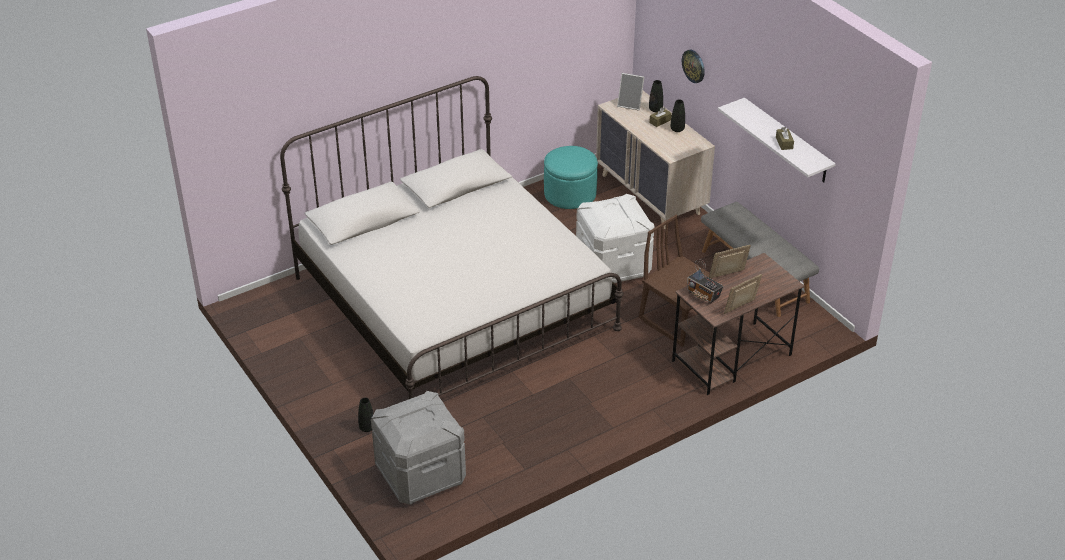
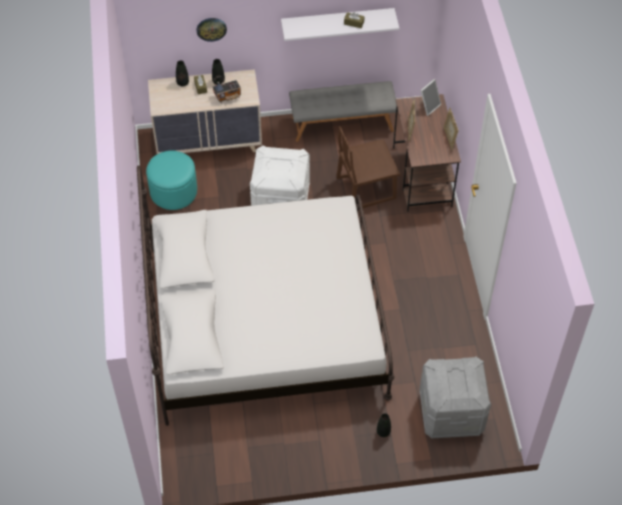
camera: 65 degrees left, 15 degrees up
picture frame [617,73,644,110] -> picture frame moved to [419,79,441,116]
radio [687,259,723,304] -> radio moved to [213,76,241,103]

